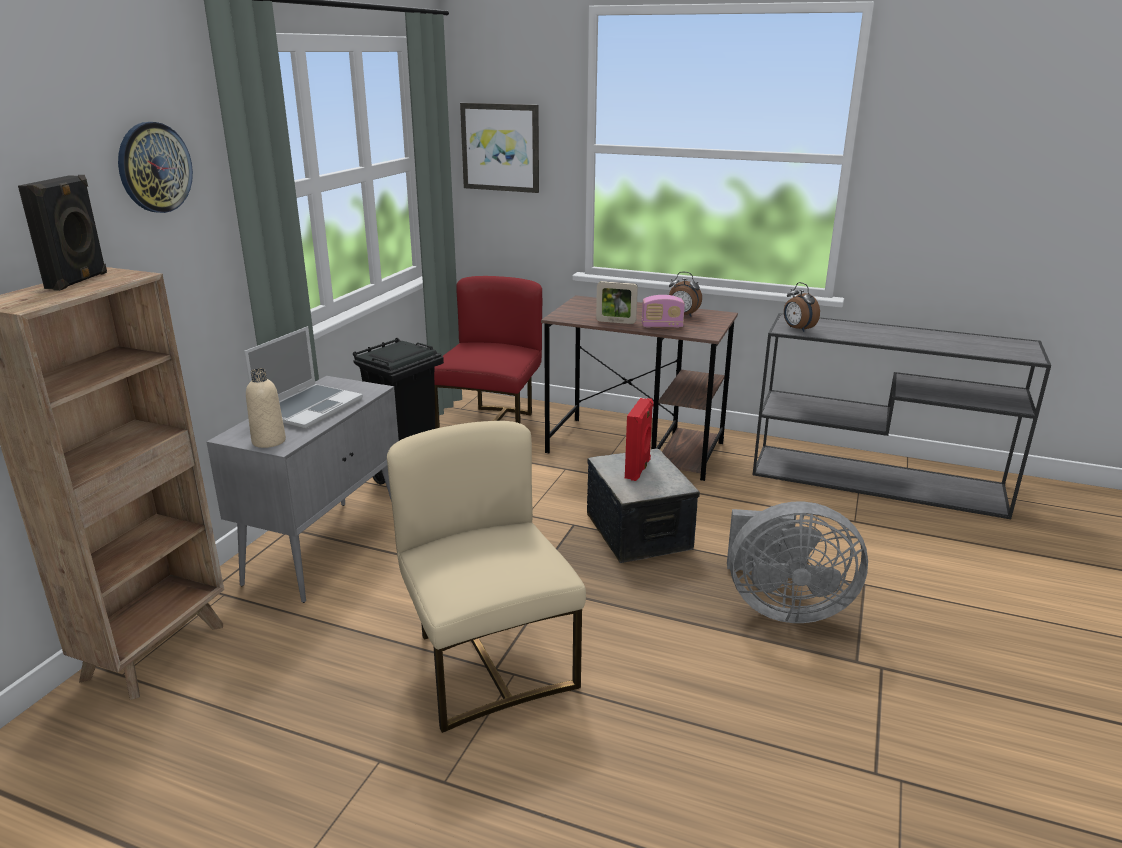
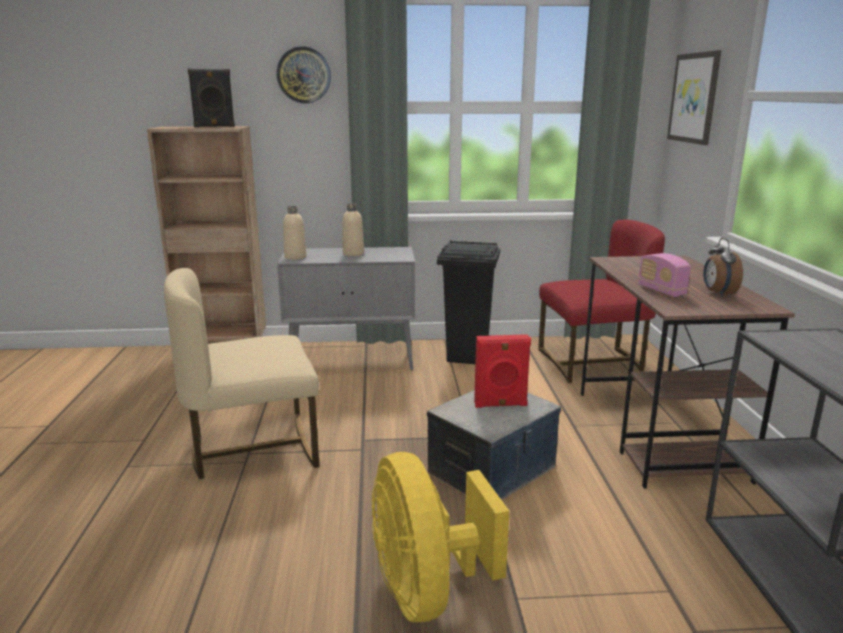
camera: 65 degrees right, 5 degrees down
laptop [244,326,363,429] -> beige bottle [343,204,364,256]
beige chair [387,421,586,733] -> beige chair turned 150 degrees counterclockwise [164,268,319,479]
picture frame [596,281,638,324] -> none
grey fan [727,502,868,623] -> yellow fan [372,452,509,622]
alarm clock [784,282,820,332] -> none

